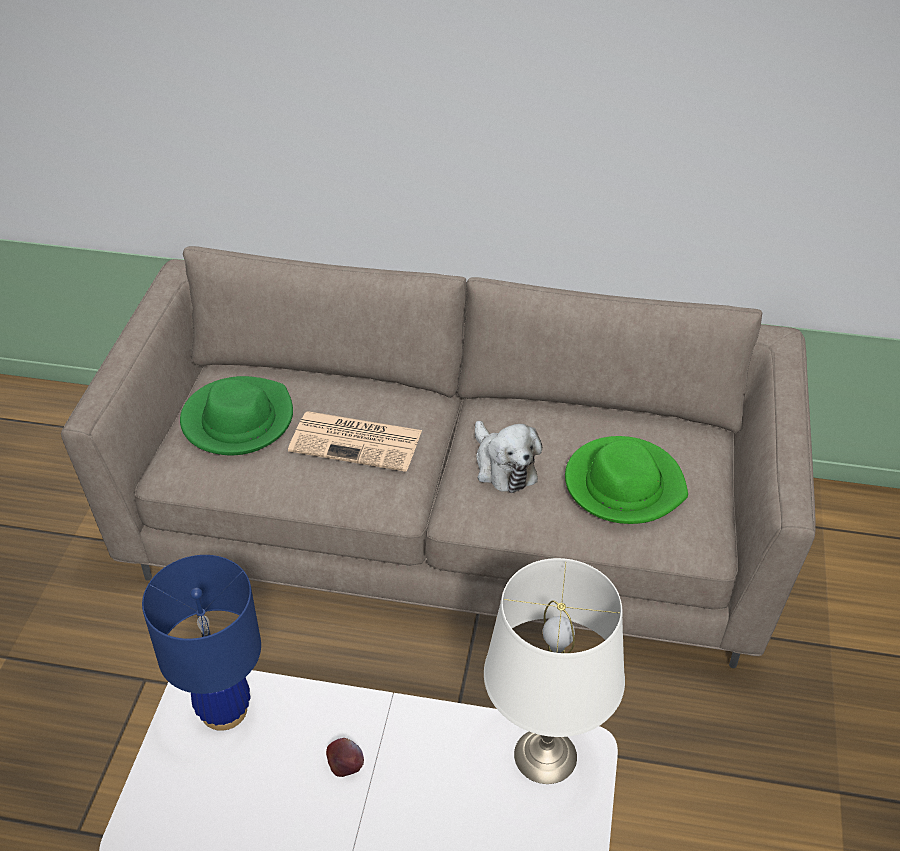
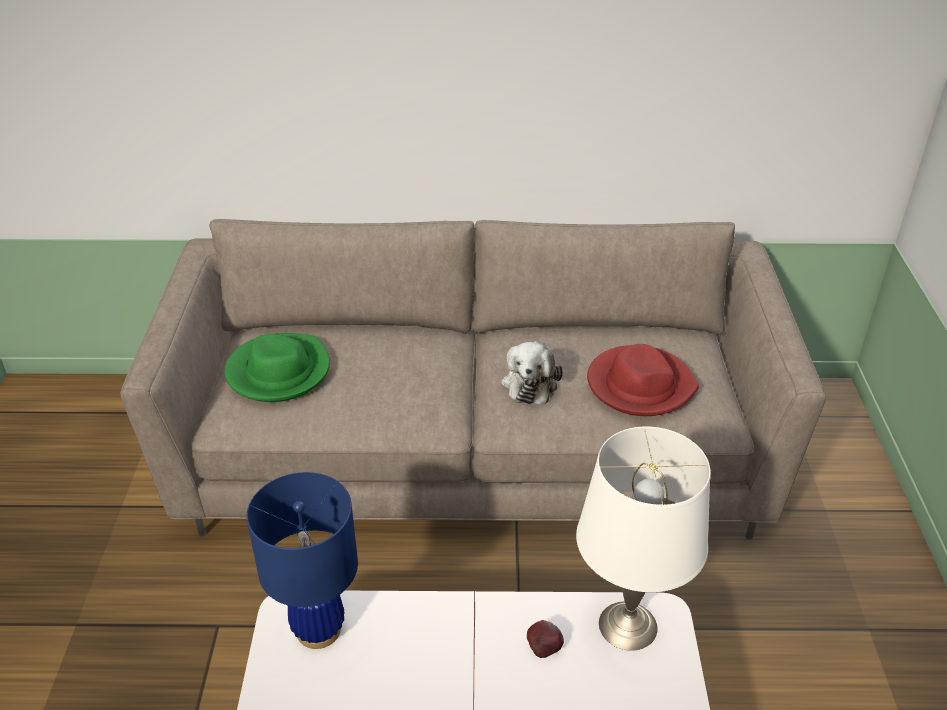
camera: 10 degrees left, 5 degrees down
newspaper [288,412,422,472] -> none
apple [326,738,364,777] -> apple moved to [527,620,564,658]
plush toy [475,421,542,493] -> plush toy turned 45 degrees clockwise [502,341,563,405]
green hat [565,436,688,524] -> red hat [587,344,699,416]

